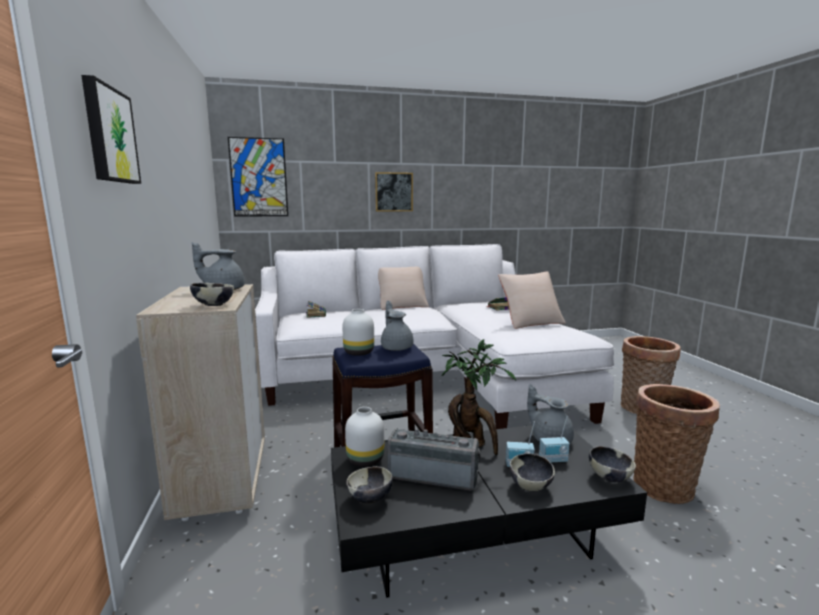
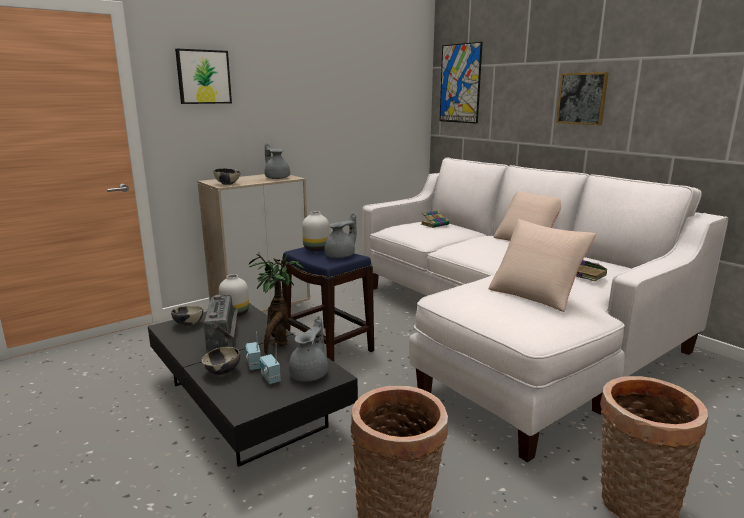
camera: 65 degrees right, 5 degrees up
bowl [589,446,636,483] -> none

